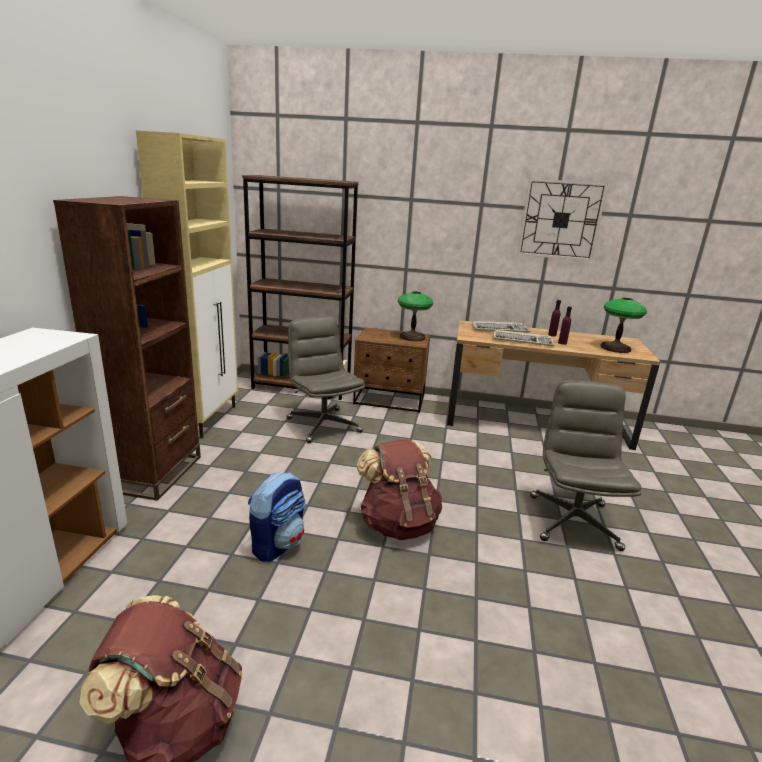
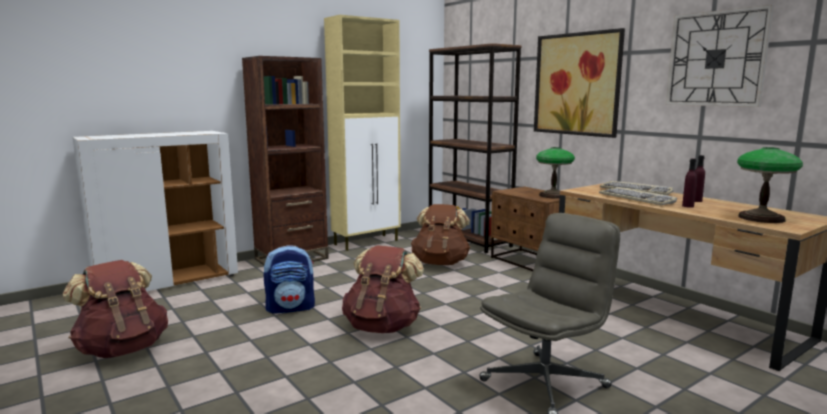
camera: 45 degrees right, 10 degrees down
grey office chair [287,316,365,443] -> brown backpack [411,204,470,265]
none -> picture [534,28,625,138]

